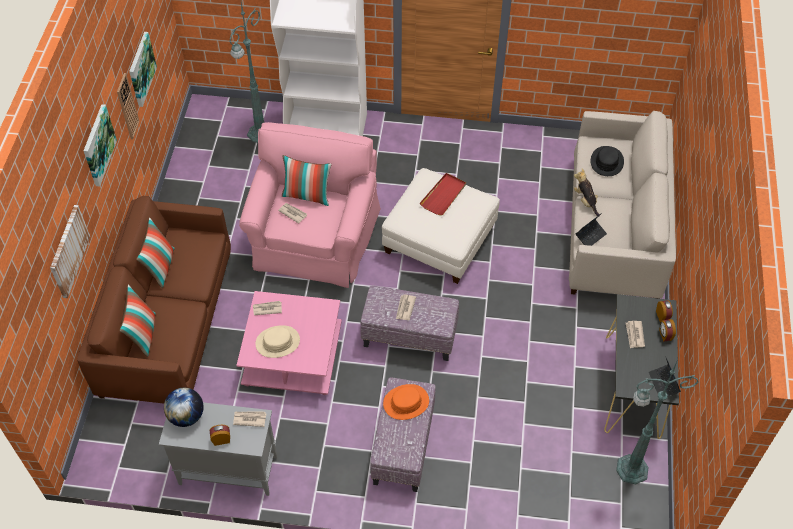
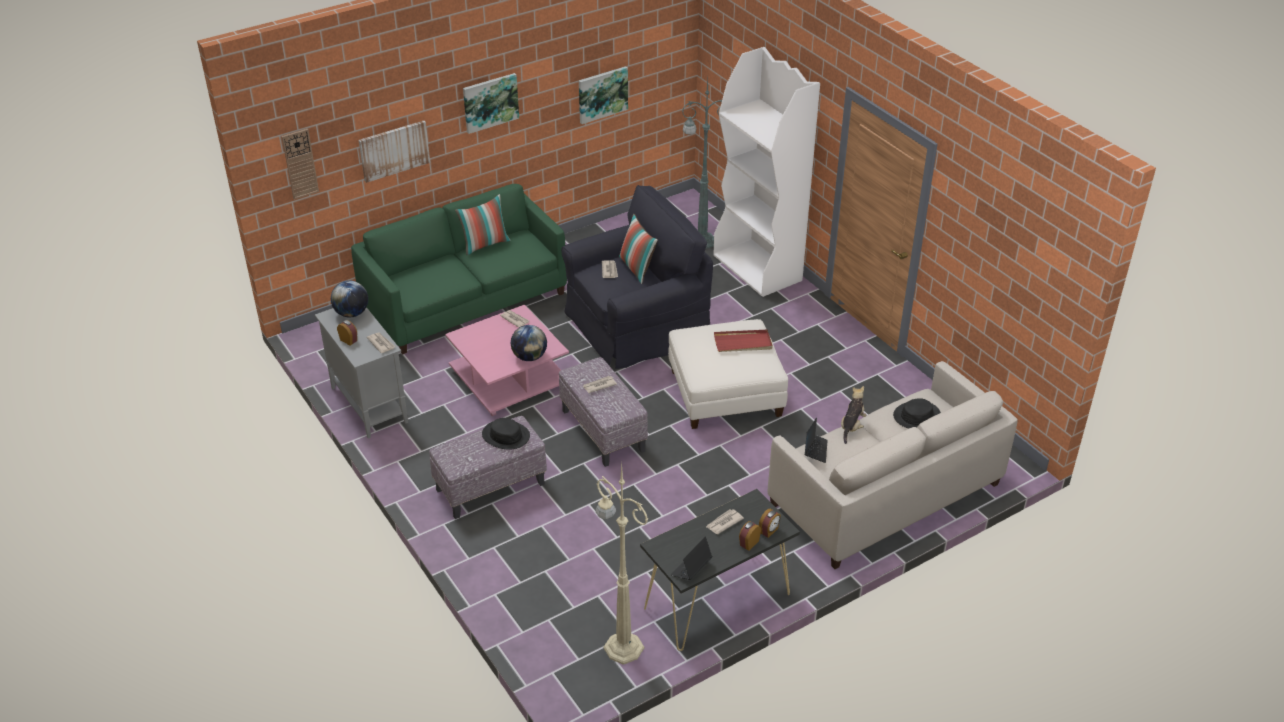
camera: 50 degrees right, 15 degrees down
brown sofa [77,196,231,403] -> green sofa [351,184,567,354]
wall clock [117,73,140,140] -> wall clock moved to [282,129,319,199]
pillow [119,285,155,357] -> none
pink armchair [239,122,381,288] -> black armchair [561,185,713,369]
beige hat [255,325,300,358] -> none
orange hat [383,384,429,420] -> black hat [482,418,530,450]
laptop [575,212,607,246] -> laptop turned 90 degrees counterclockwise [805,417,828,463]
green floor lamp [616,359,699,484] -> beige floor lamp [595,460,648,665]
none -> globe [511,325,547,361]

